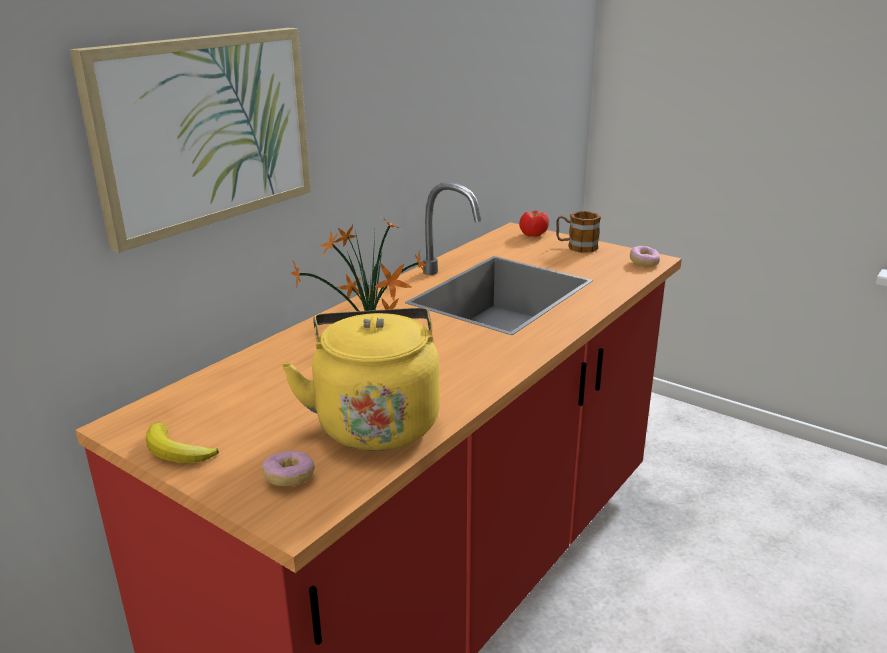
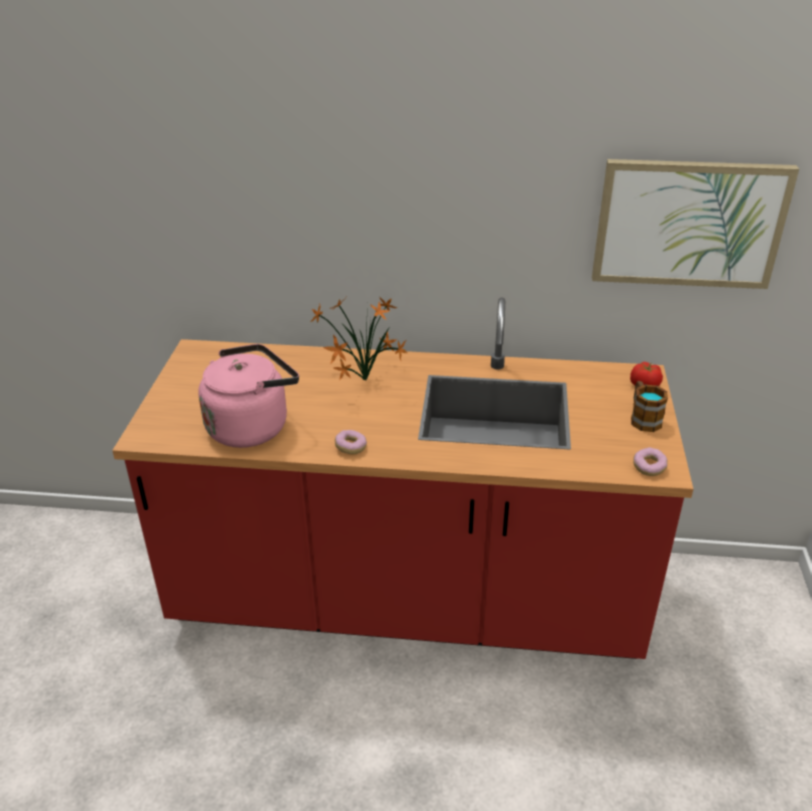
camera: 60 degrees right, 10 degrees up
picture [70,28,311,253] -> picture moved to [592,159,799,289]
banana [146,423,219,463] -> none
donut [262,451,315,486] -> donut moved to [335,430,367,454]
yellow kettle [282,308,440,451] -> pink kettle [198,344,299,448]

